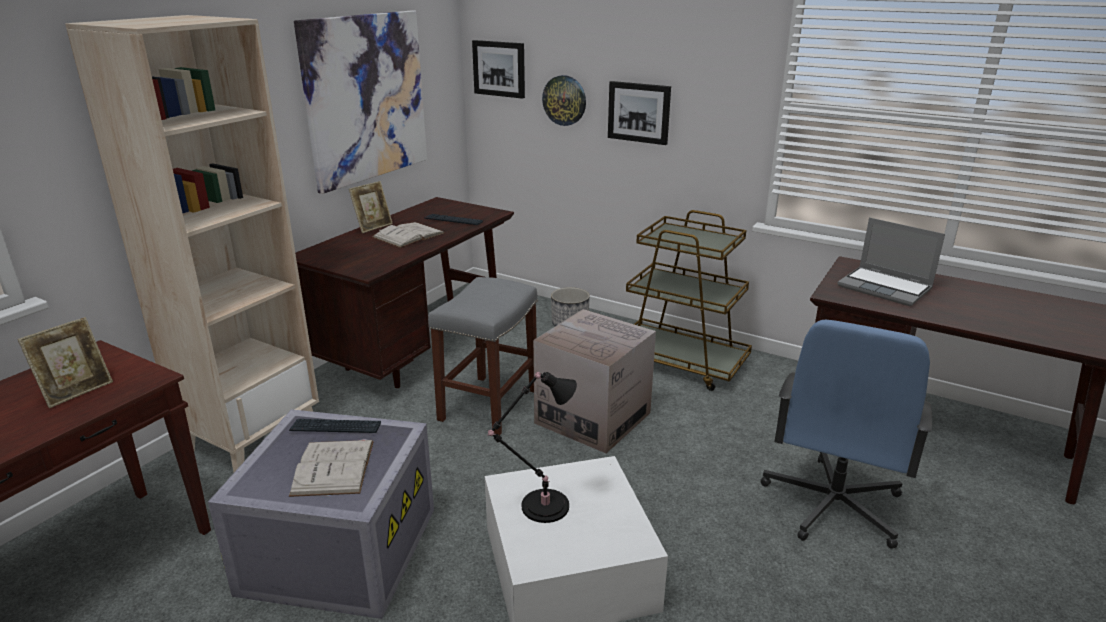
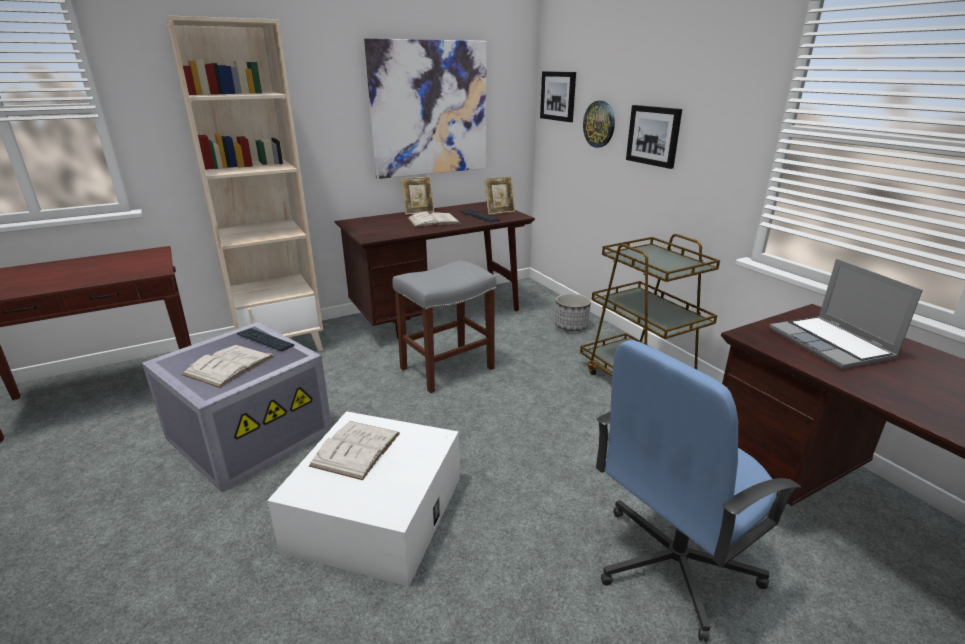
camera: 30 degrees right, 0 degrees up
picture frame [18,317,113,408] -> picture frame moved to [484,176,515,215]
black table lamp [487,372,577,523] -> white book [309,421,400,480]
cardboard box [533,309,656,453] -> none

